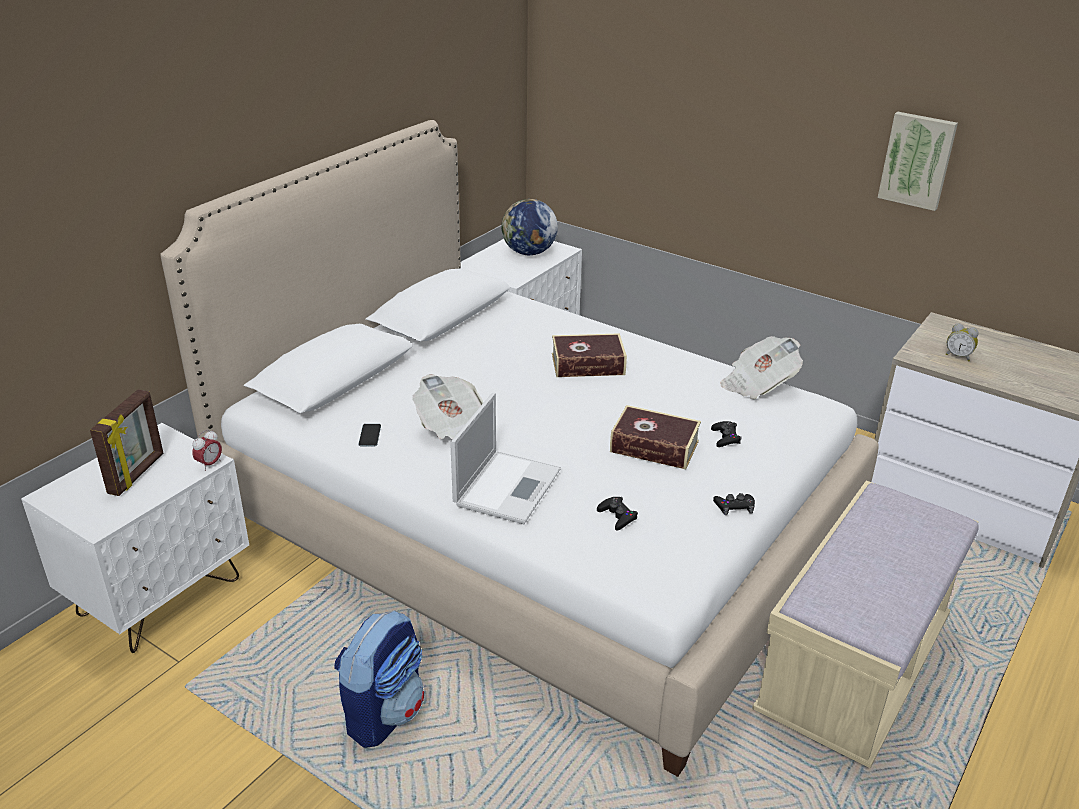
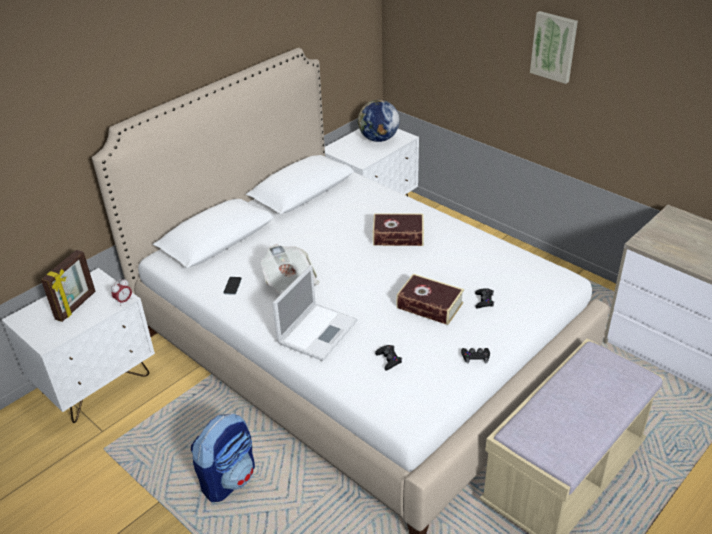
camera: 10 degrees right, 5 degrees up
newspaper [720,336,803,399] -> none
picture [878,112,958,211] -> picture moved to [530,11,578,84]
alarm clock [946,323,979,362] -> none

